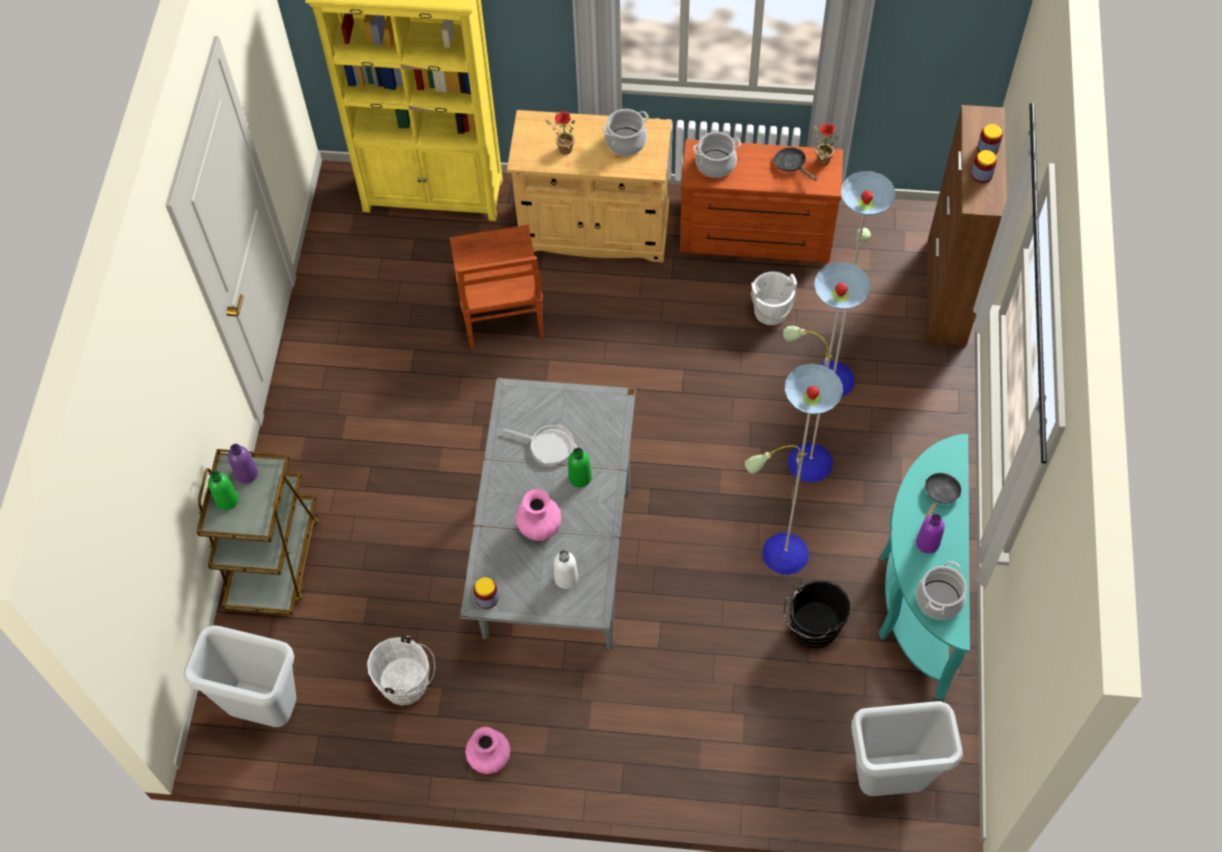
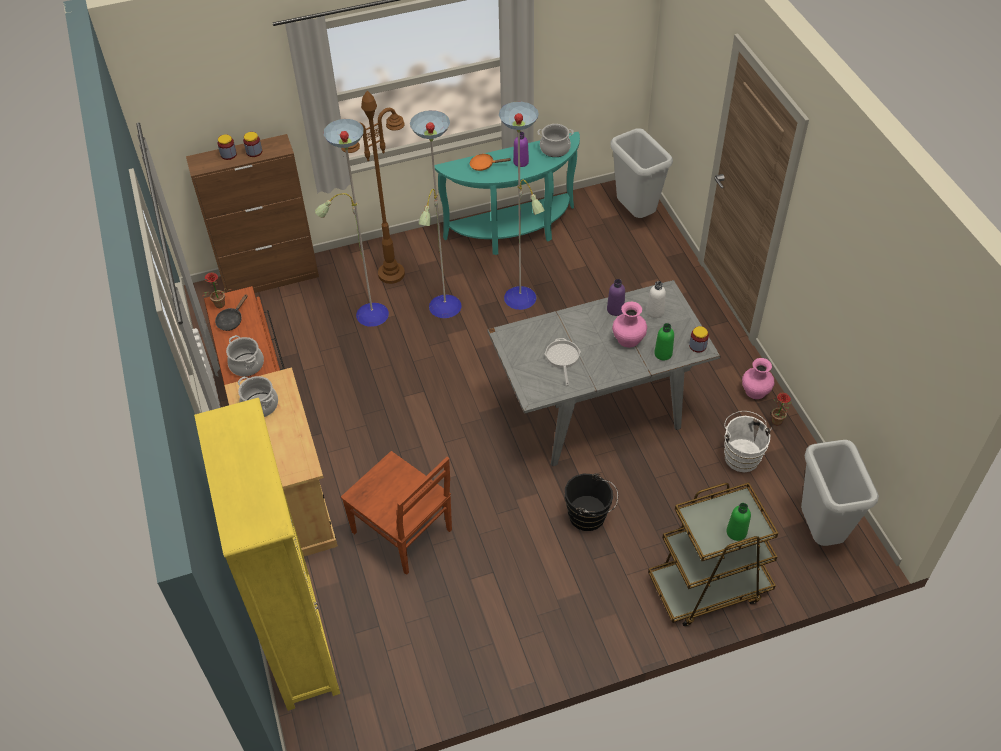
camera: 115 degrees left, 10 degrees down
purple bottle [228,444,258,484] -> purple bottle moved to [607,279,625,316]
brown chair [450,225,544,350] -> brown chair turned 75 degrees clockwise [341,451,452,575]
potted plant [545,111,575,155] -> potted plant moved to [771,393,792,425]
green bottle [568,448,592,488] -> green bottle moved to [654,323,674,360]
white bucket [751,271,797,325] -> none
black bucket [784,580,850,648] -> black bucket moved to [565,474,618,531]
black frying pan [925,473,962,519] -> orange frying pan [470,153,511,171]
none -> brown floor lamp [341,91,405,284]

